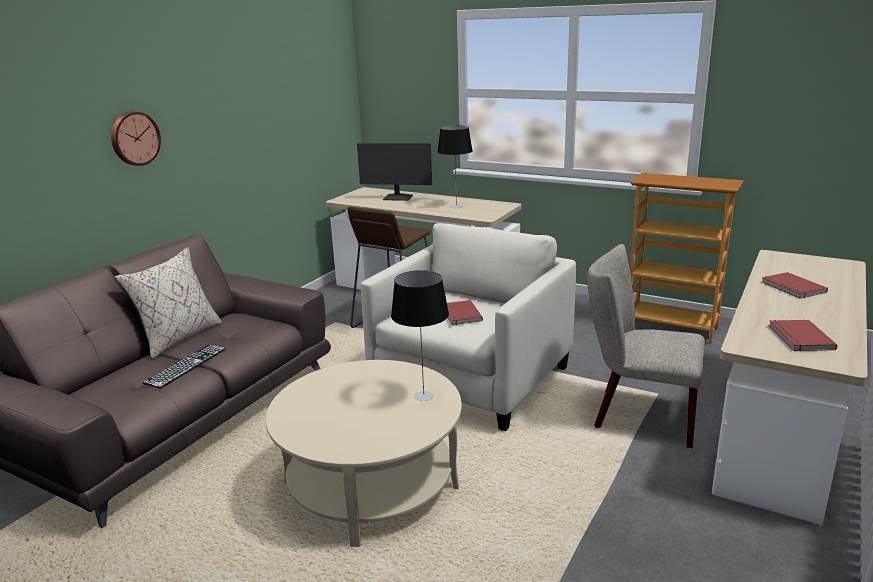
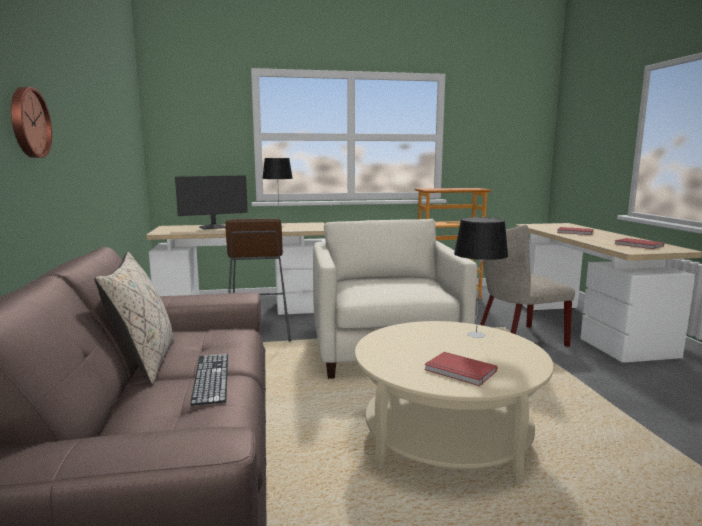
camera: 40 degrees left, 10 degrees down
red book [447,300,483,325] -> red book moved to [424,352,497,386]

